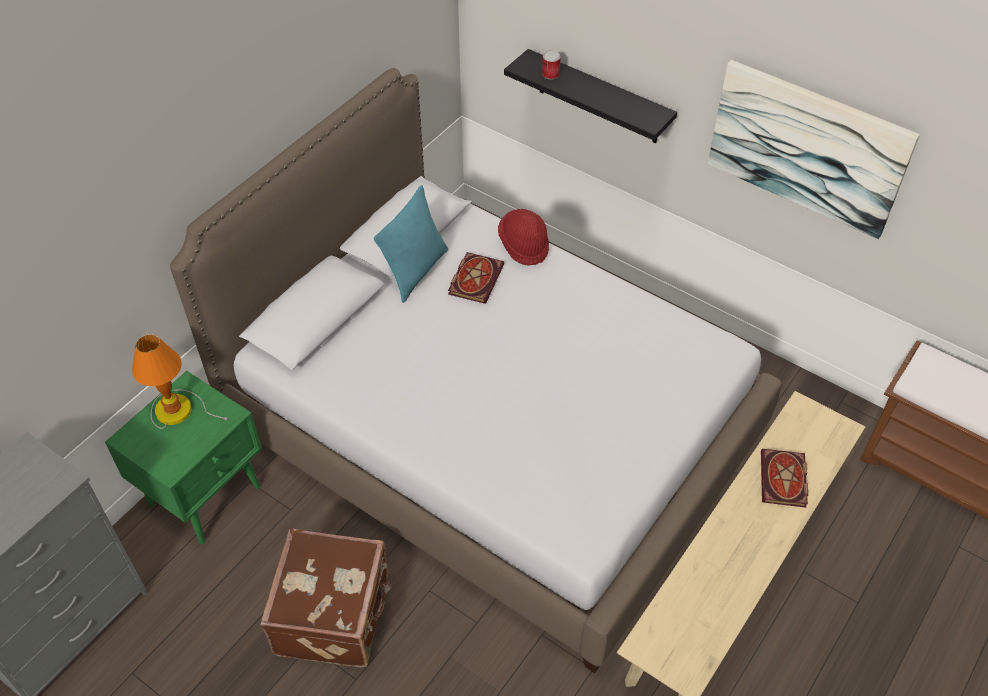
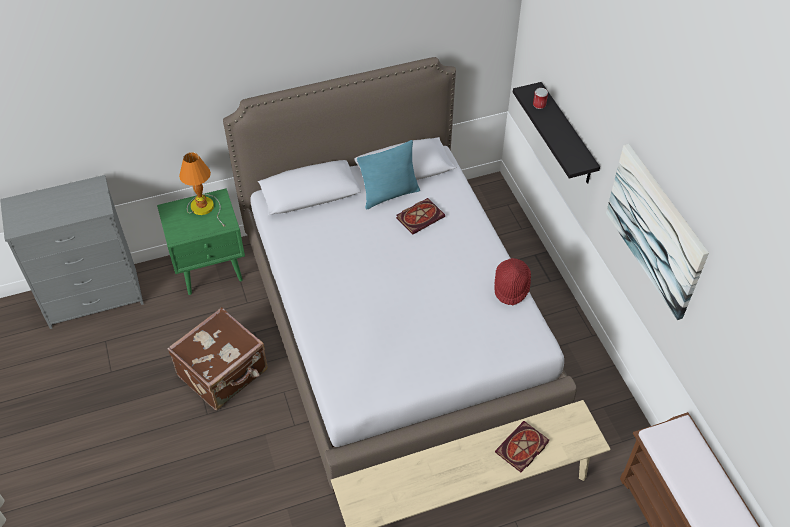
camera: 35 degrees right, 0 degrees up
red hat [498,209,549,266] -> red hat moved to [494,258,531,306]

